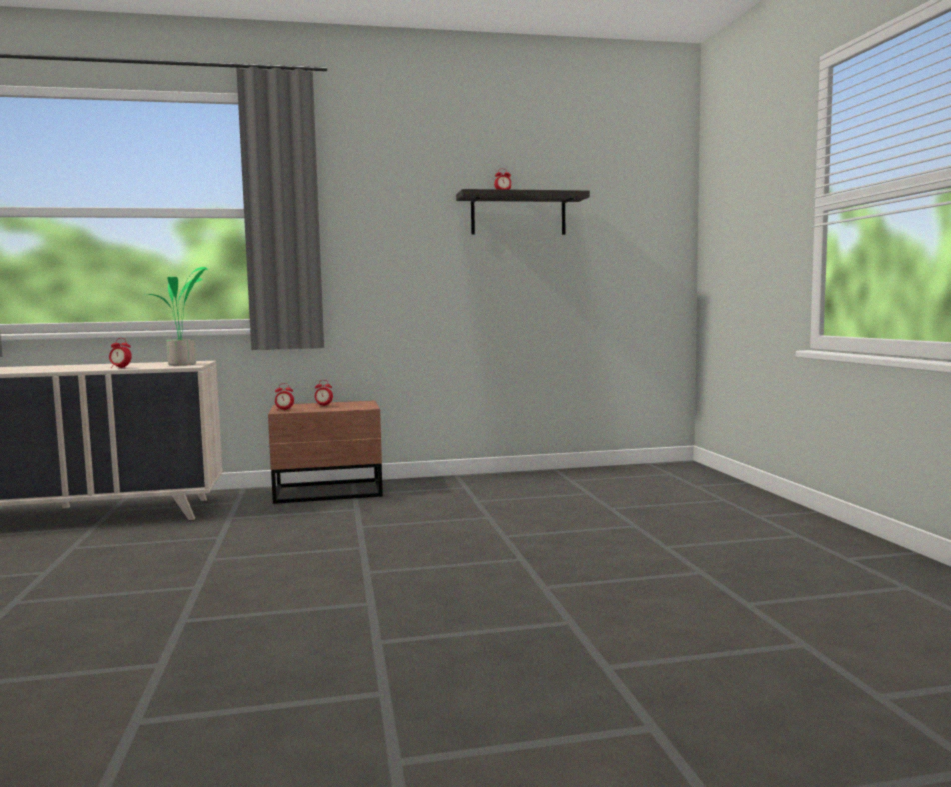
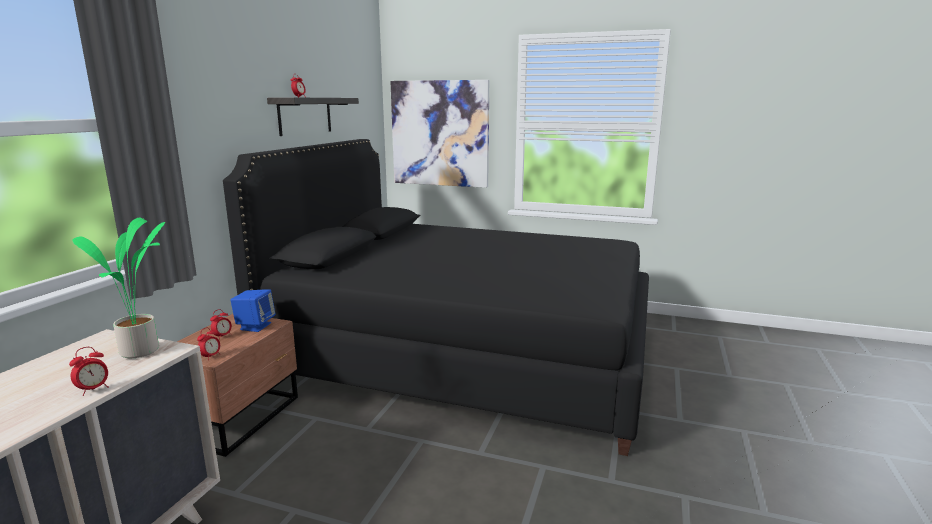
camera: 60 degrees left, 10 degrees up
none -> black bed [223,139,649,456]
none -> blue speaker [230,289,276,332]
none -> picture [390,80,489,188]

